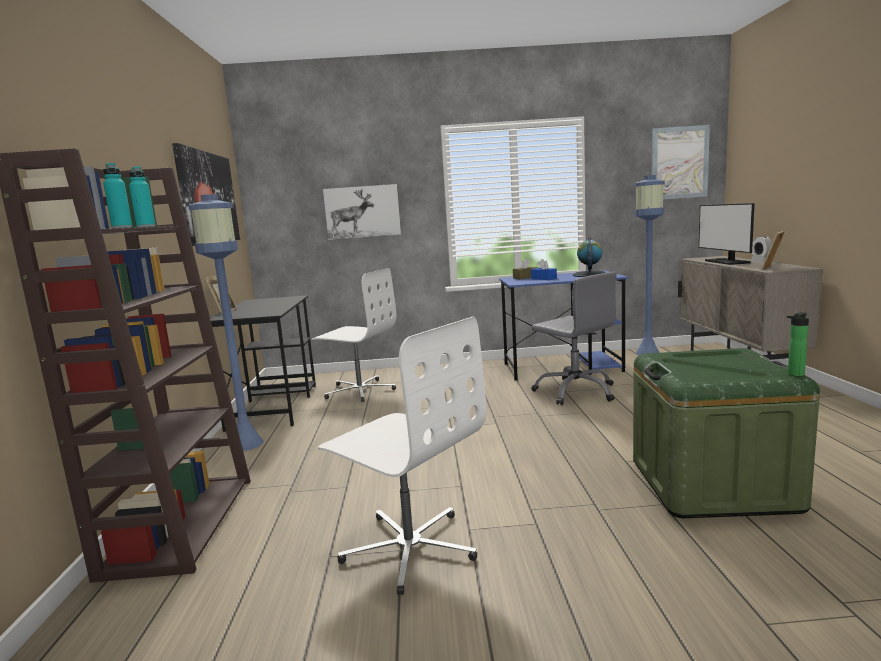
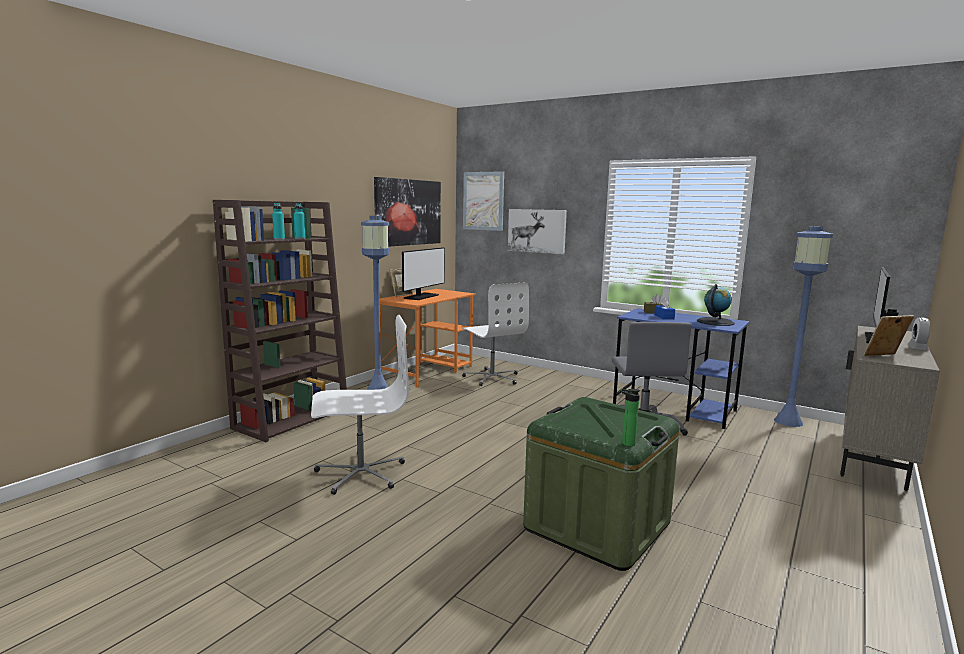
camera: 35 degrees right, 0 degrees up
black desk [210,295,316,432] -> orange desk [380,289,476,388]
white office chair [318,317,487,595] -> white office chair turned 90 degrees counterclockwise [311,315,409,495]
picture [652,125,710,199] -> picture moved to [463,171,504,231]
none -> monitor [402,247,445,300]

